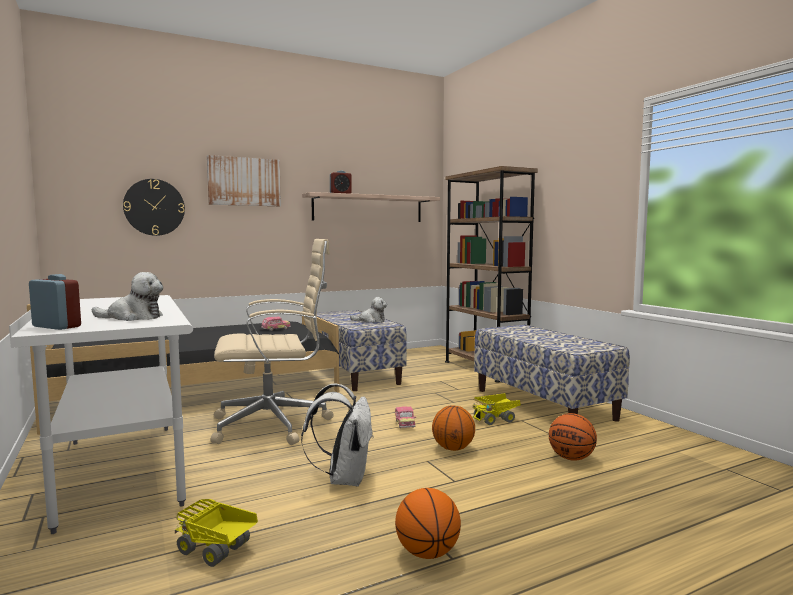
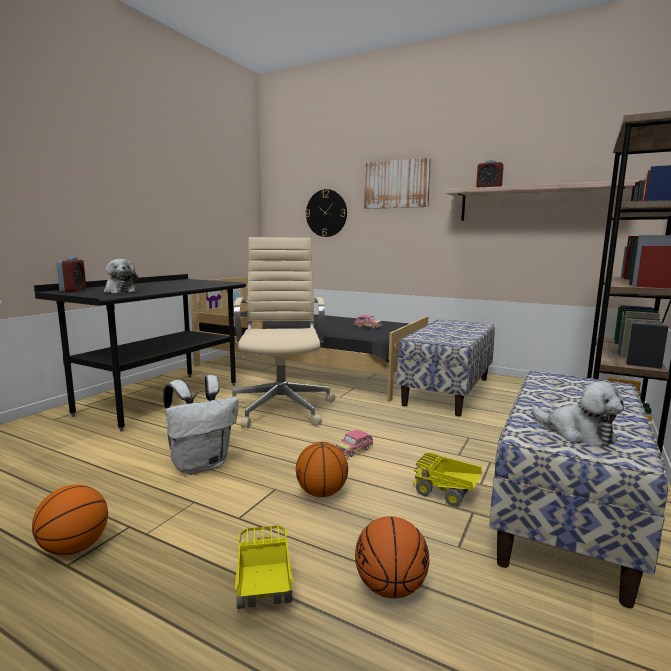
camera: 55 degrees right, 5 degrees up
white desk [9,295,193,534] -> black desk [34,274,246,432]
toy truck [175,499,258,567] -> toy truck moved to [235,526,293,609]
beige office chair [210,239,334,445] -> beige office chair turned 135 degrees counterclockwise [227,237,336,428]
plush toy [350,297,387,323] -> plush toy moved to [532,381,624,447]

